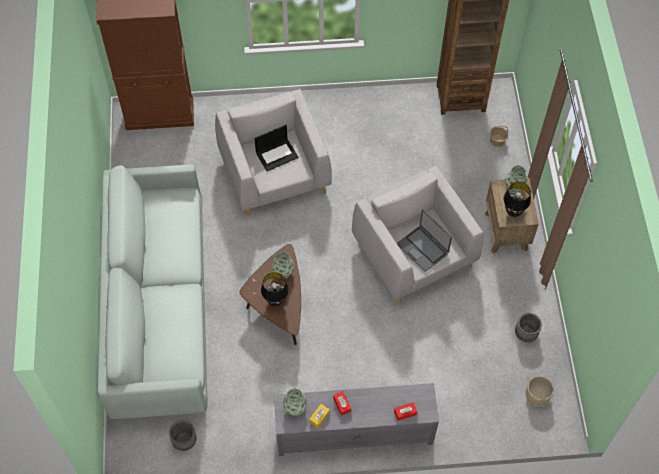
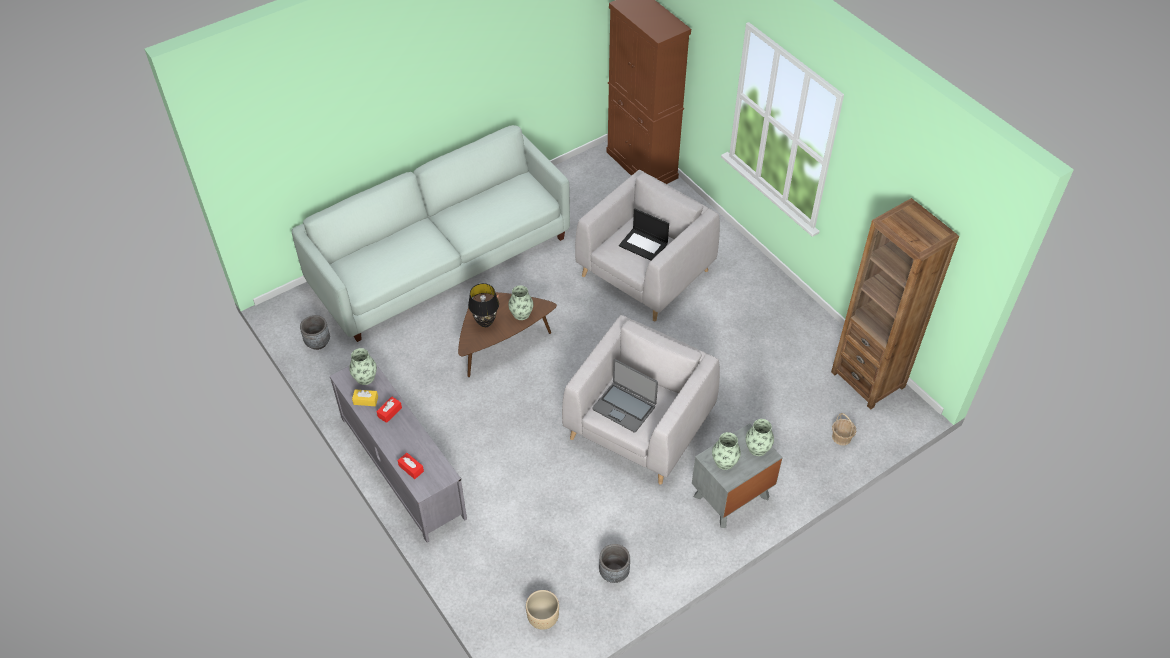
camera: 60 degrees right, 10 degrees down
laptop [397,209,452,272] -> laptop turned 75 degrees counterclockwise [592,359,658,433]
brown nightstand [484,178,539,254] -> grey nightstand [692,423,783,528]
black table lamp [504,182,531,217] -> vase [712,432,741,470]

